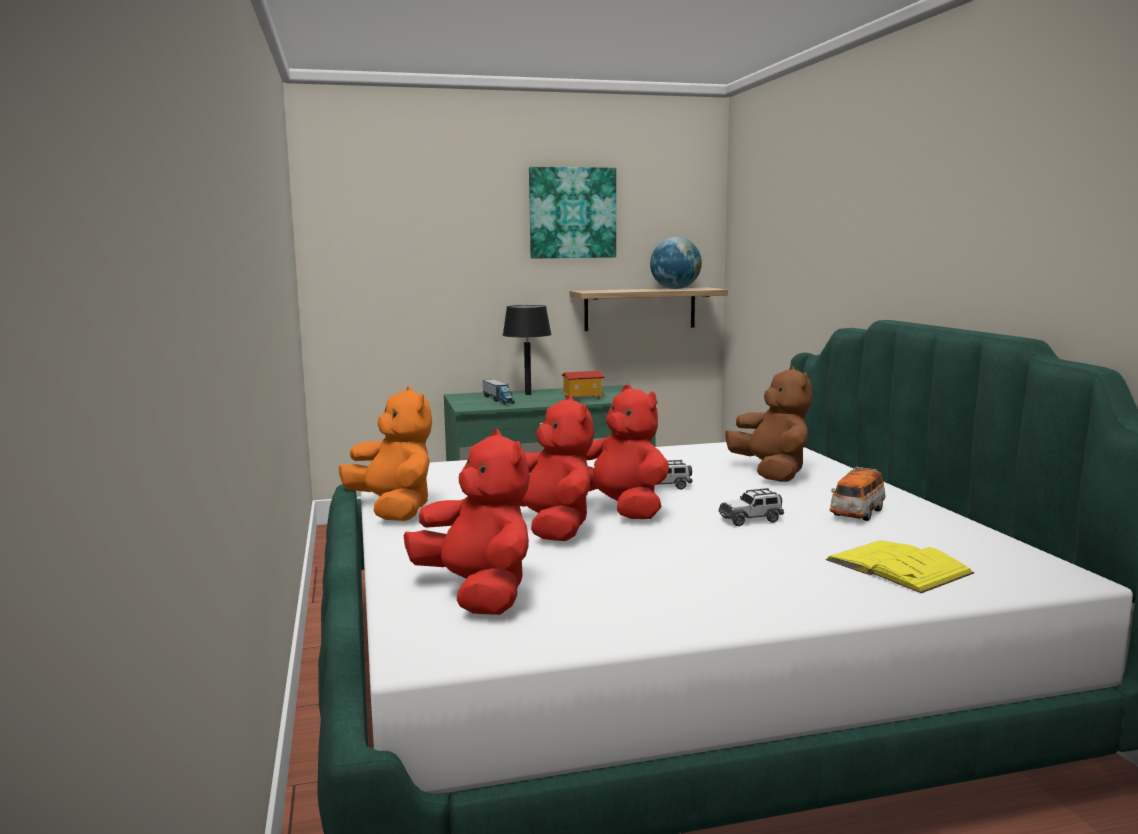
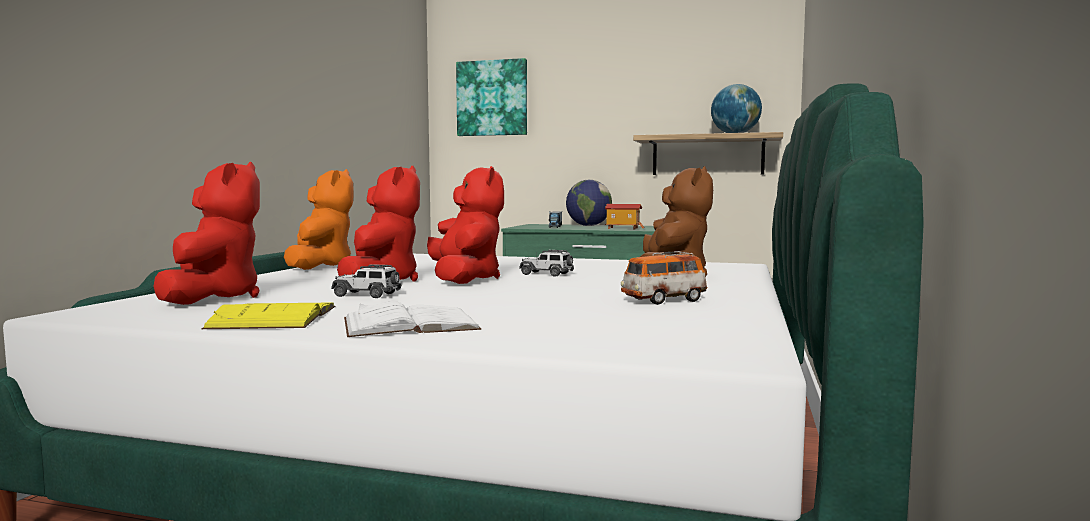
camera: 30 degrees right, 5 degrees down
black table lamp [503,305,552,395] -> globe [566,180,612,226]
picture [529,167,616,258] -> picture moved to [456,58,527,136]
toy car [718,488,784,526] -> toy car moved to [331,264,401,298]
yellow book [826,540,974,593] -> yellow book moved to [202,302,335,329]
none -> white book [344,301,481,337]

